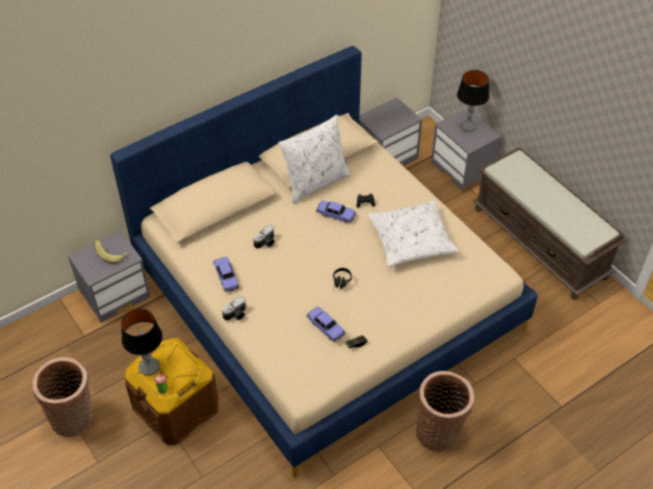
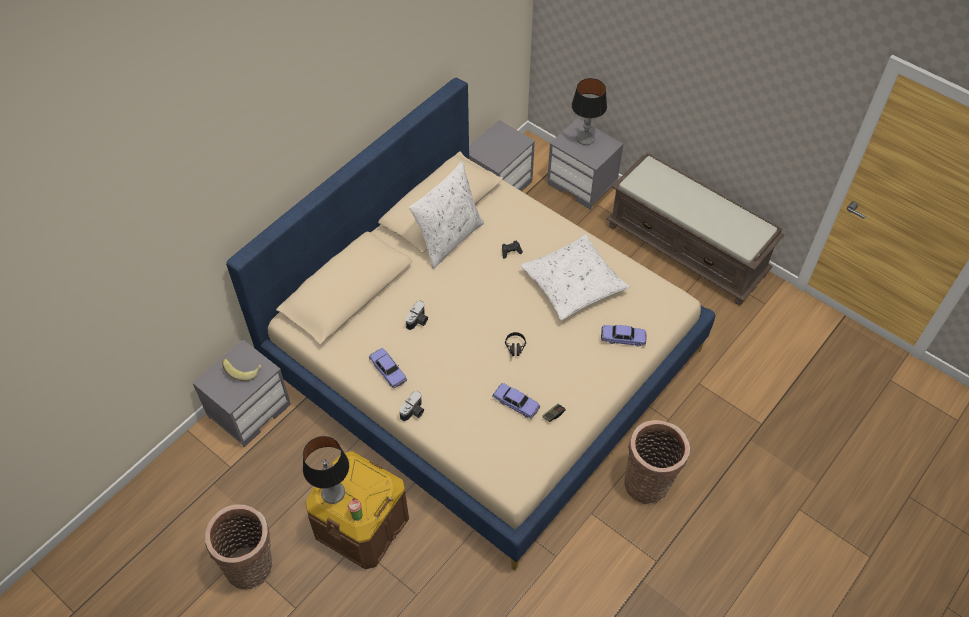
camera: 15 degrees left, 5 degrees up
toy car [316,200,356,223] -> toy car moved to [601,325,646,347]

